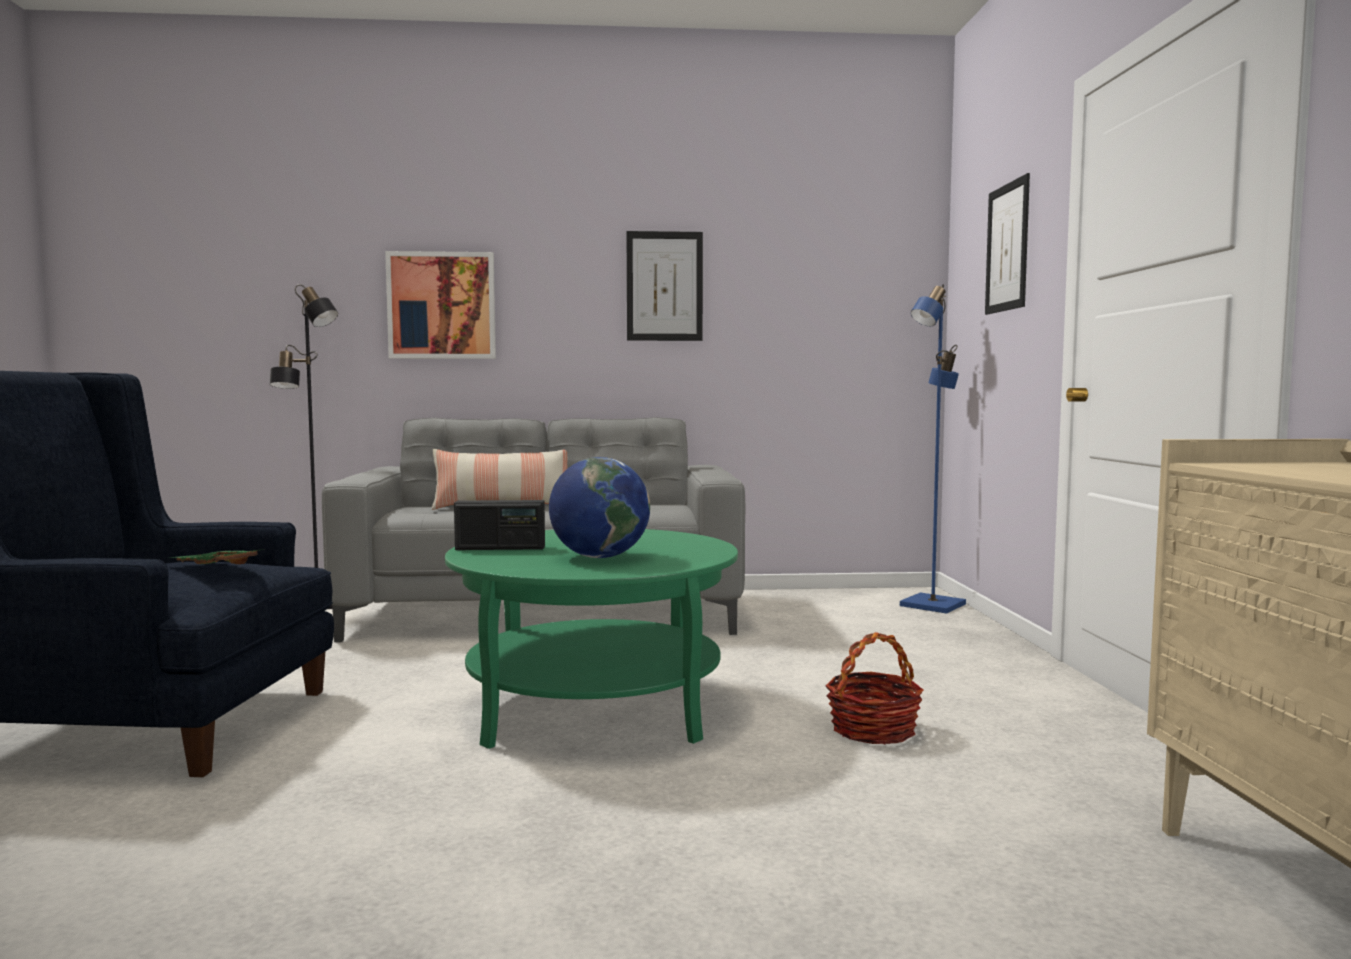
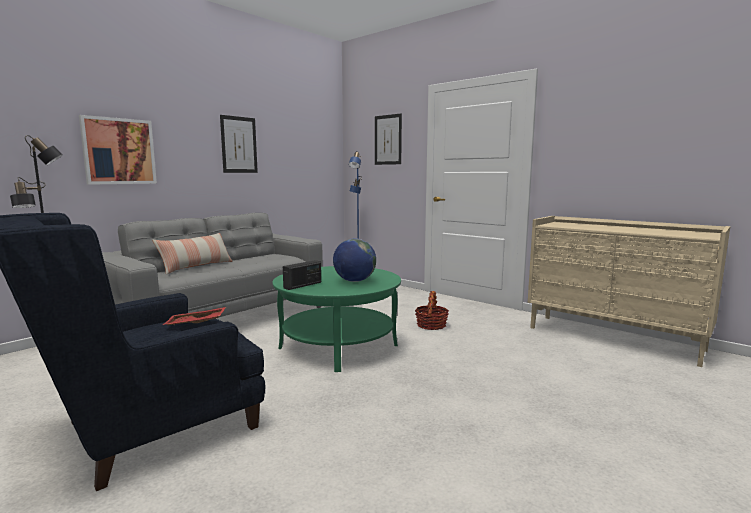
camera: 45 degrees left, 5 degrees up
green tray [172,549,264,564] -> red tray [162,307,226,325]

